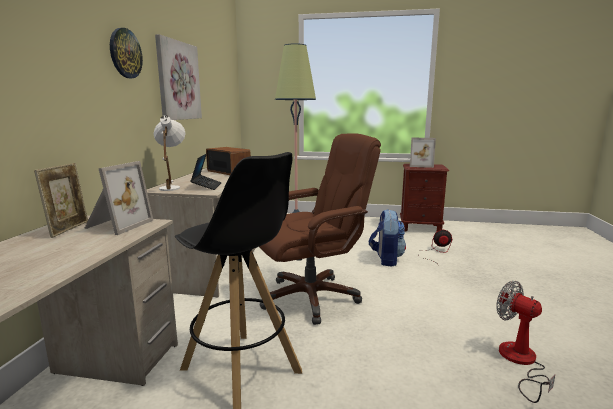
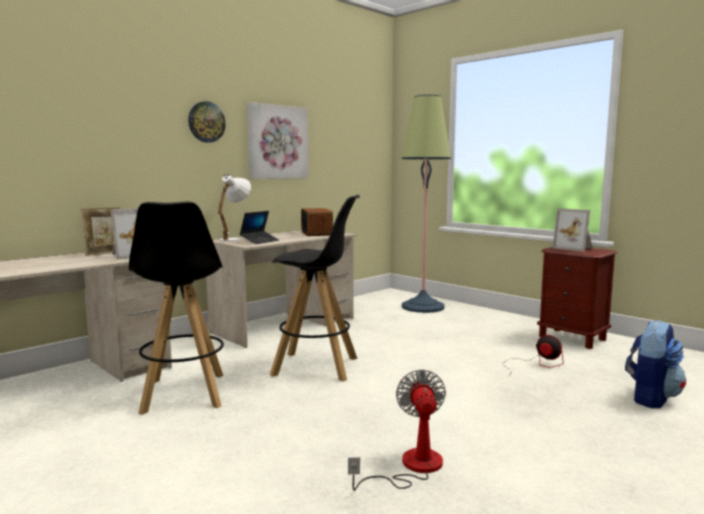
camera: 35 degrees right, 5 degrees down
brown office chair [259,133,381,325] -> black stool [270,195,360,381]
backpack [369,209,406,266] -> backpack moved to [625,320,686,408]

